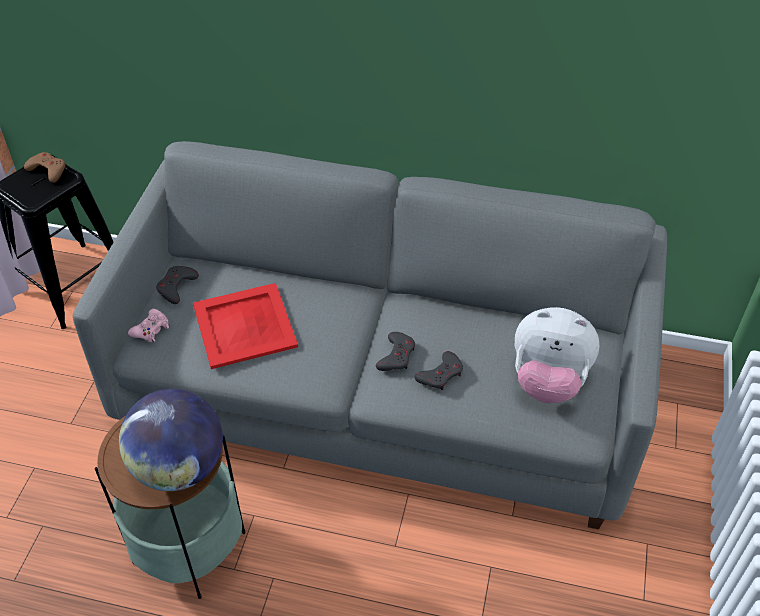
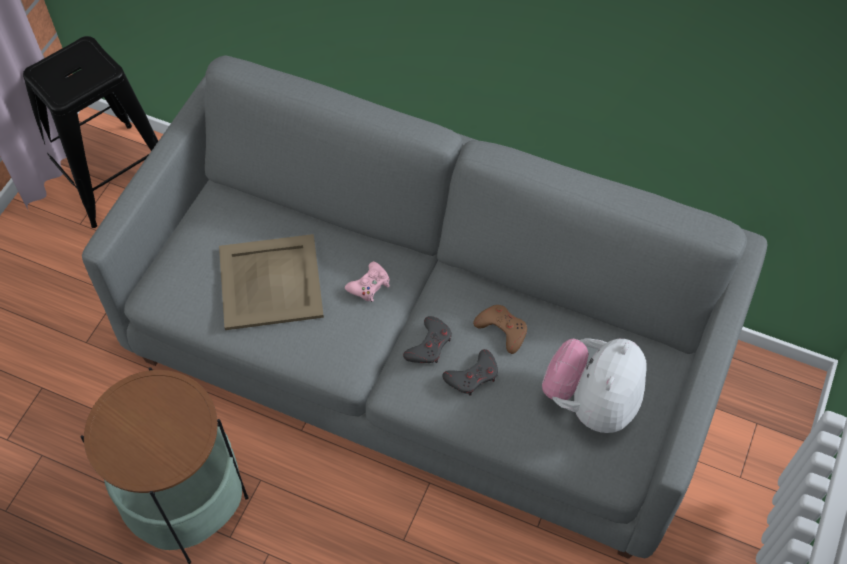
camera: 10 degrees right, 10 degrees up
brown game controller [24,152,65,183] -> brown game controller moved to [473,305,527,354]
globe [119,389,223,491] -> none
pink game controller [128,309,169,342] -> pink game controller moved to [345,261,390,302]
grey game controller [156,266,199,304] -> none
red tray [193,283,298,369] -> beige tray [219,234,324,330]
plush toy [515,307,599,403] -> plush toy turned 90 degrees clockwise [542,339,646,433]

